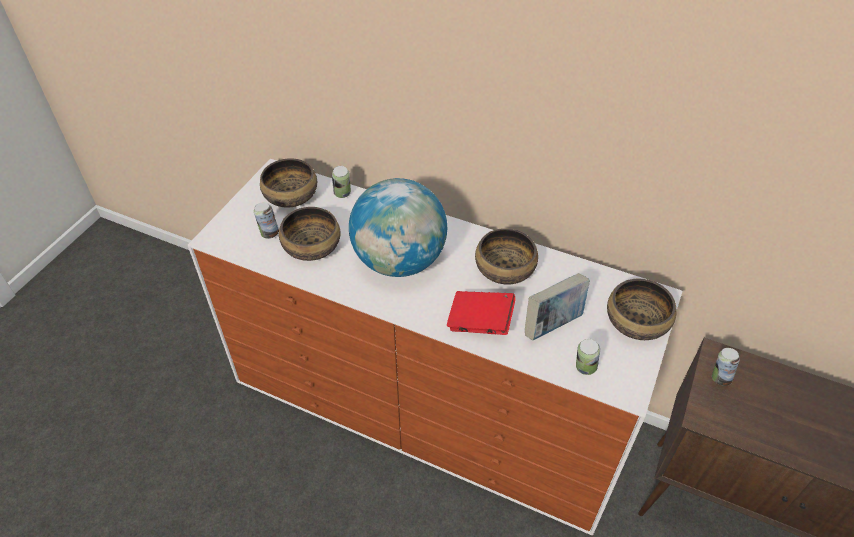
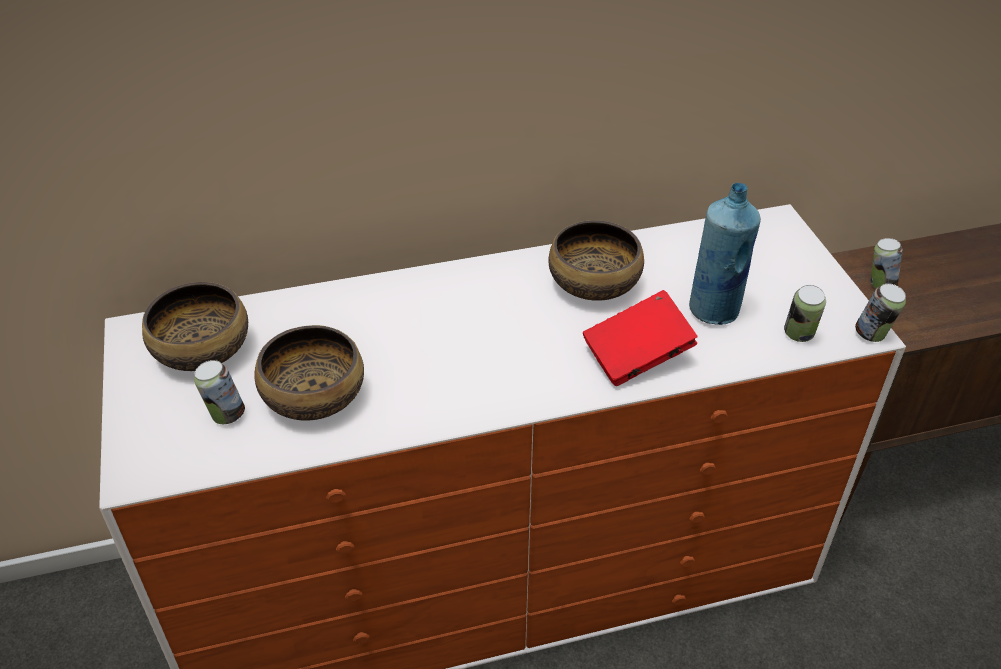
camera: 40 degrees left, 5 degrees down
can [332,166,351,198] -> can moved to [855,283,906,342]
globe [349,178,447,277] -> none
book [525,273,590,340] -> blue bottle [689,183,761,325]
bowl [607,279,677,340] -> none

